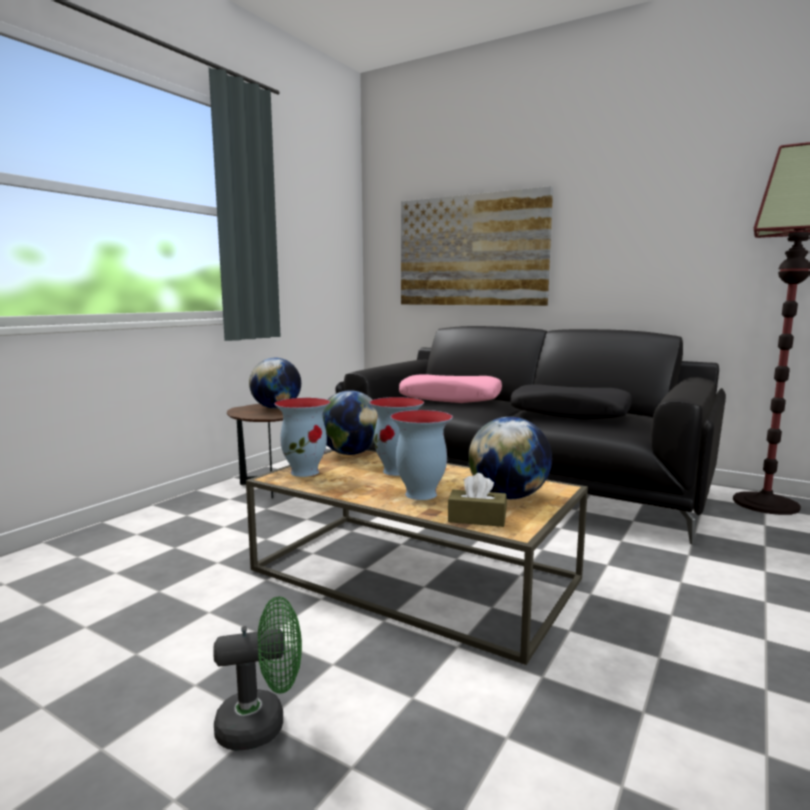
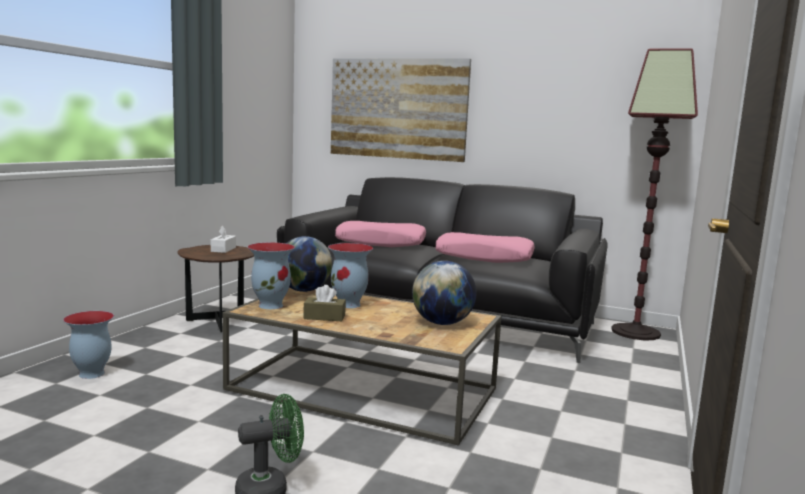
camera: 10 degrees left, 0 degrees up
globe [249,358,301,409] -> white tissue box [211,226,236,253]
vase [391,410,453,500] -> vase moved to [63,311,114,379]
brown tissue box [448,473,507,527] -> brown tissue box moved to [304,285,346,321]
black pillow [510,385,632,419] -> pink pillow [436,232,535,263]

